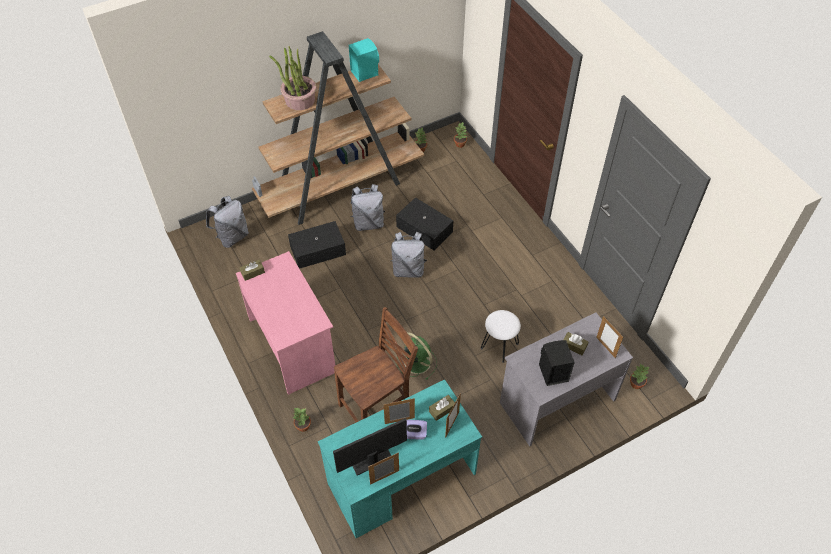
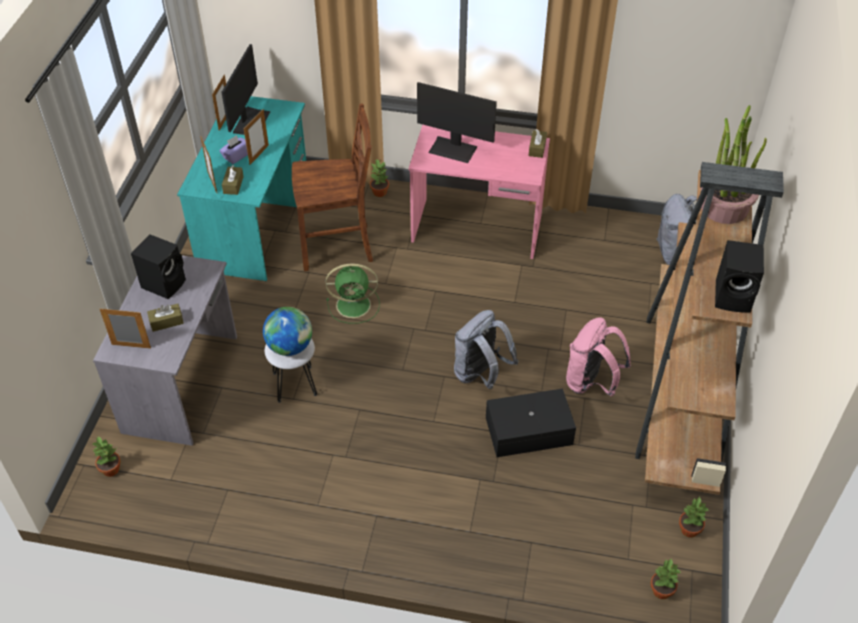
camera: 130 degrees right, 5 degrees down
black storage box [288,221,346,269] -> none
brown chair [334,307,418,422] -> brown chair turned 105 degrees counterclockwise [292,104,373,271]
turquoise speaker [349,38,379,82] -> black speaker [715,240,764,313]
grey backpack [351,184,385,231] -> pink backpack [566,317,631,396]
none -> globe [263,307,312,356]
none -> monitor [417,82,497,163]

